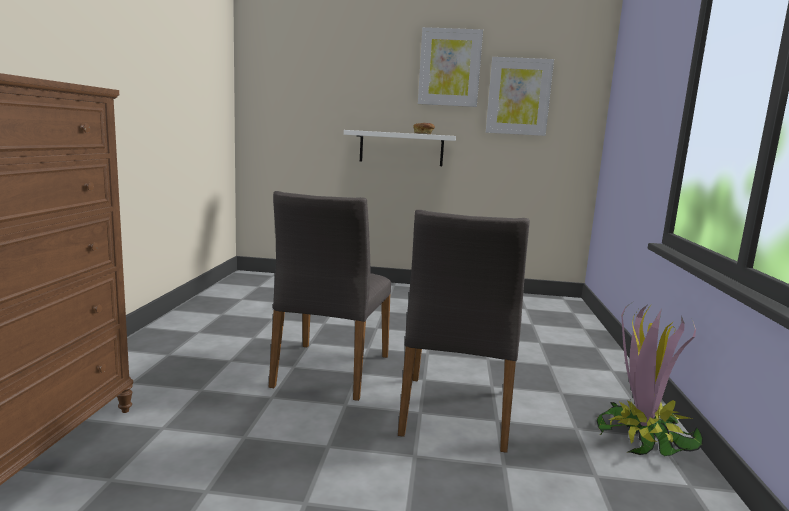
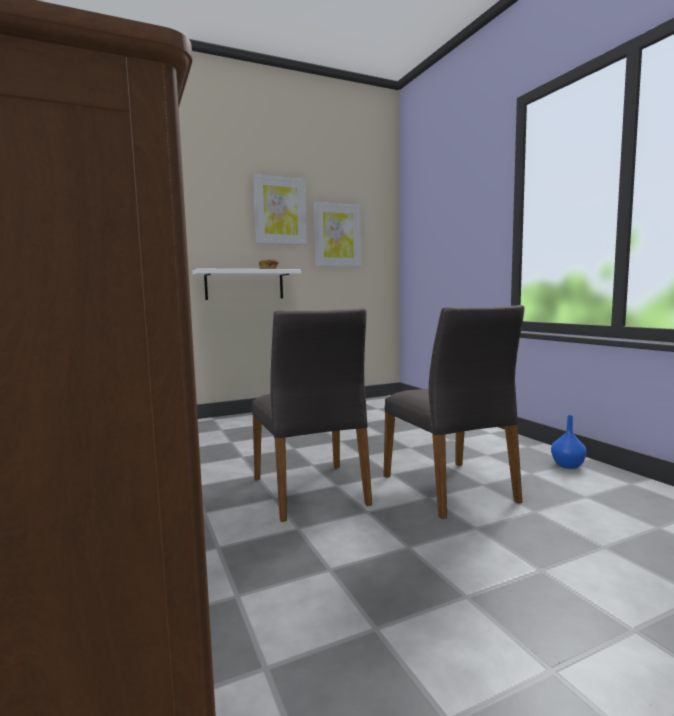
camera: 30 degrees left, 5 degrees down
potted plant [597,301,703,456] -> blue vase [551,415,587,469]

